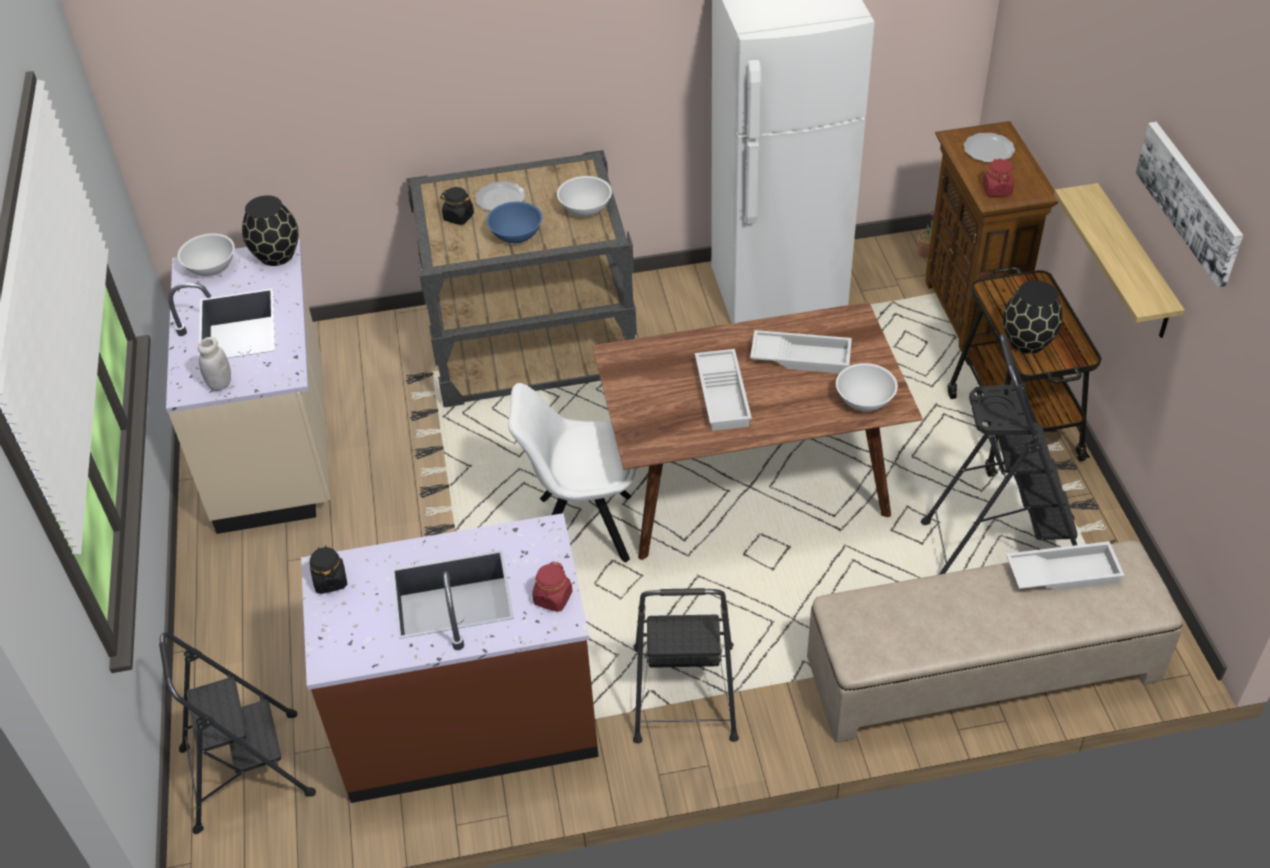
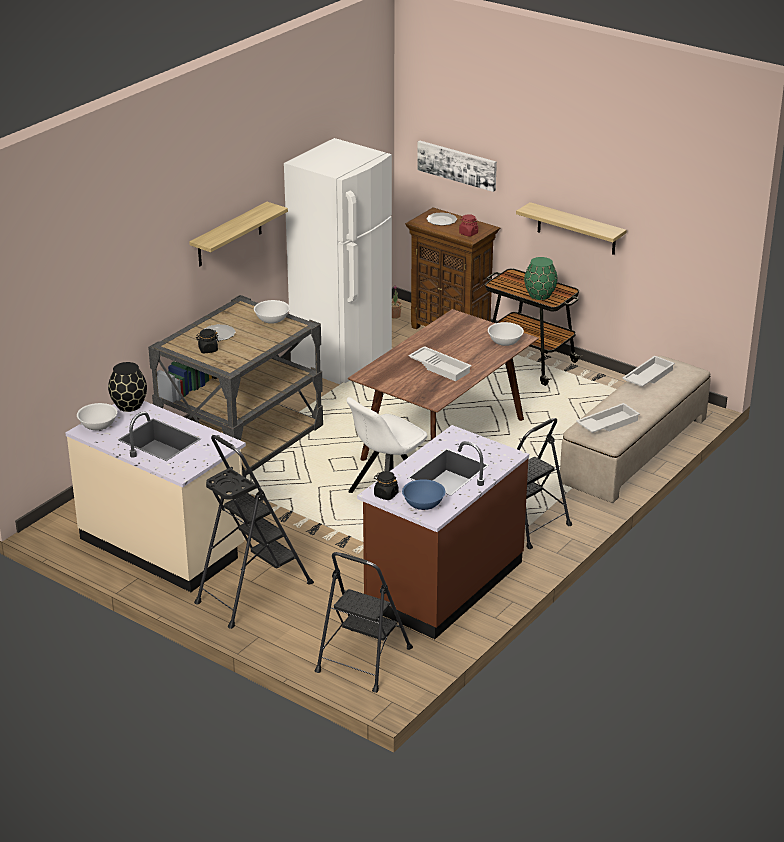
camera: 45 degrees left, 15 degrees down
white jar [198,337,231,391] -> none
blue bowl [487,202,542,243] -> blue bowl moved to [402,479,445,510]
red jar [532,561,573,612] -> none
white tray [750,330,852,373] -> white tray moved to [576,403,640,433]
step ladder [921,334,1078,575] -> step ladder moved to [194,435,314,629]
black vase [1003,281,1063,354] -> green vase [524,257,557,300]
picture [1136,122,1243,288] -> picture moved to [417,141,497,192]
none -> shelf [189,202,288,266]

